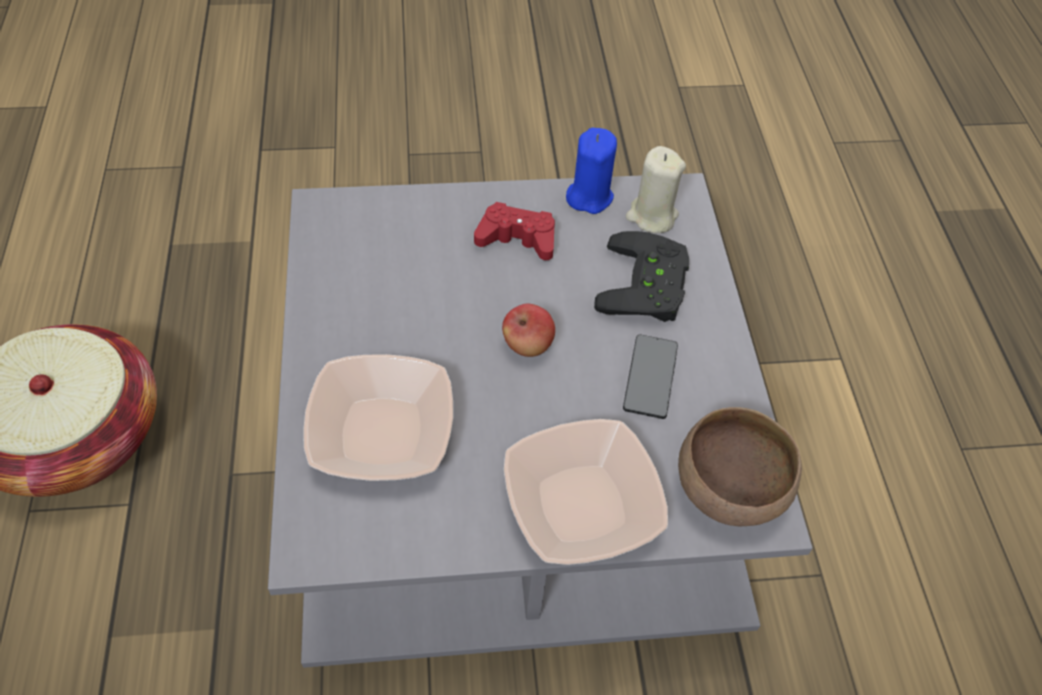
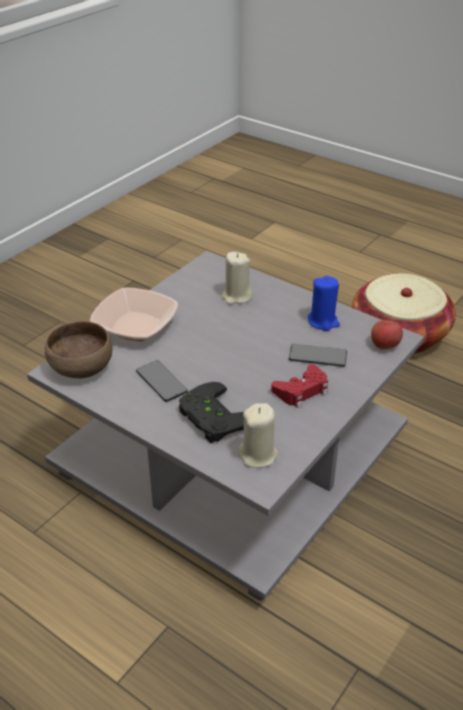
camera: 135 degrees right, 15 degrees down
bowl [304,354,453,481] -> beige candle [221,252,253,305]
apple [502,304,555,357] -> apple moved to [371,320,403,350]
blue candle [566,128,617,214] -> blue candle moved to [308,276,340,331]
none -> phone [289,344,347,367]

